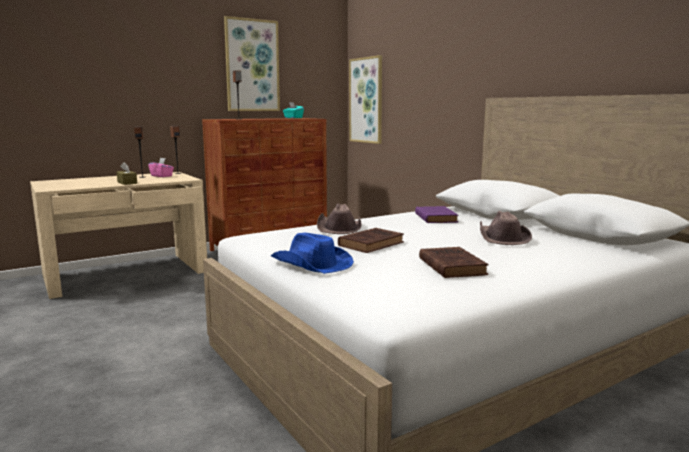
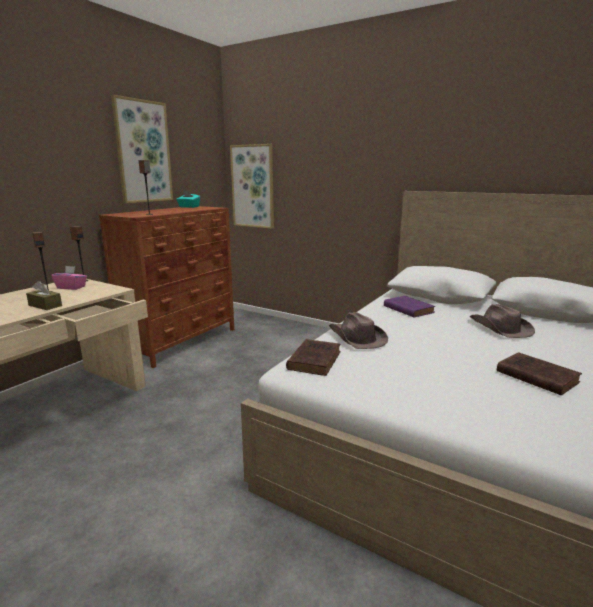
camera: 25 degrees left, 5 degrees up
blue hat [271,232,354,274] -> none
brown book [338,228,404,253] -> brown book moved to [286,339,341,376]

